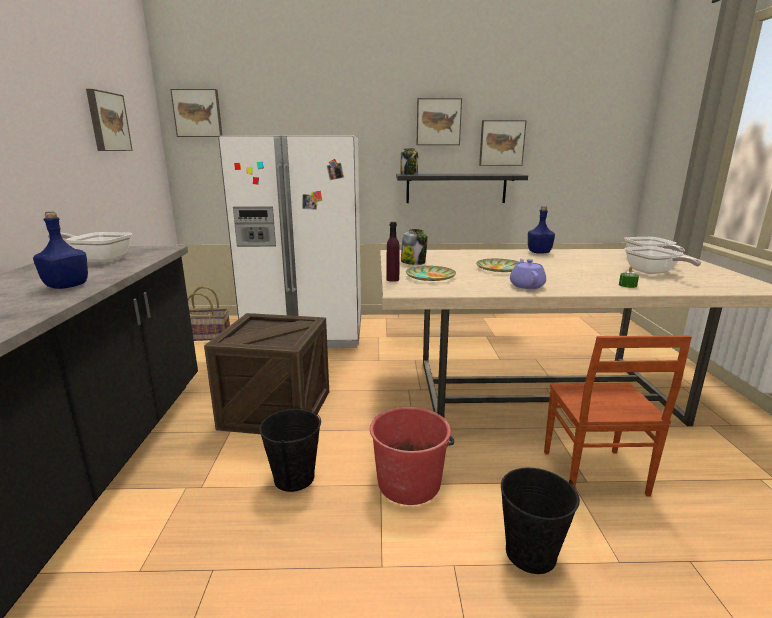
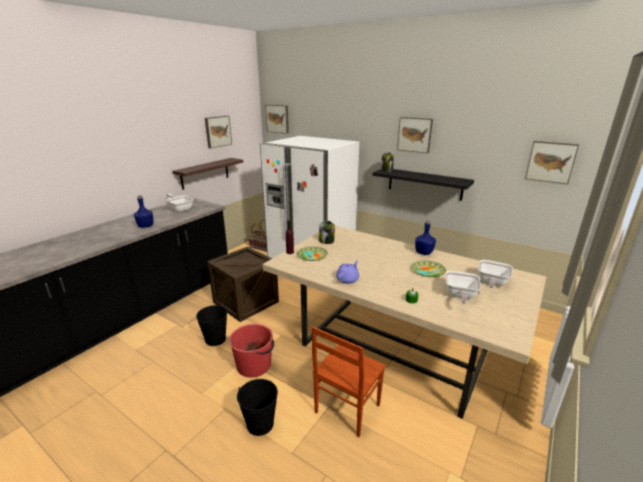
camera: 35 degrees right, 5 degrees up
plate [476,259,520,272] -> plate moved to [411,260,446,277]
picture [479,120,527,166] -> picture moved to [525,141,579,184]
none -> shelf [173,158,243,190]

